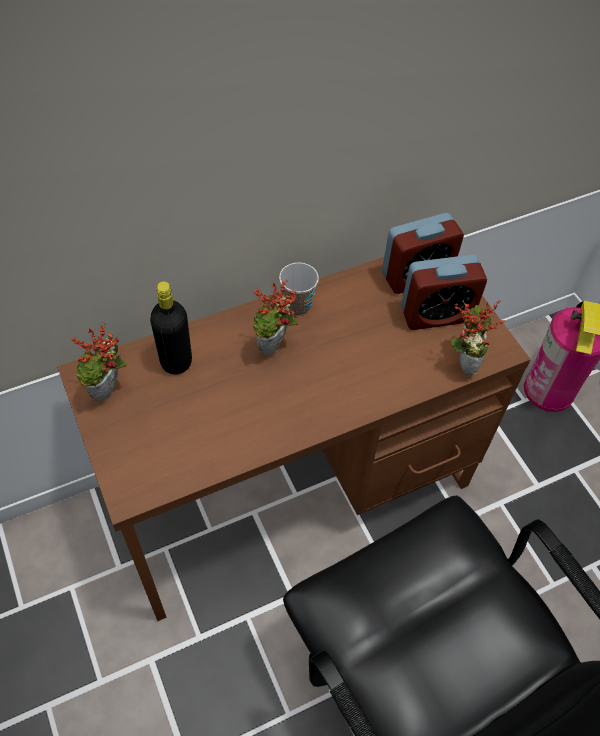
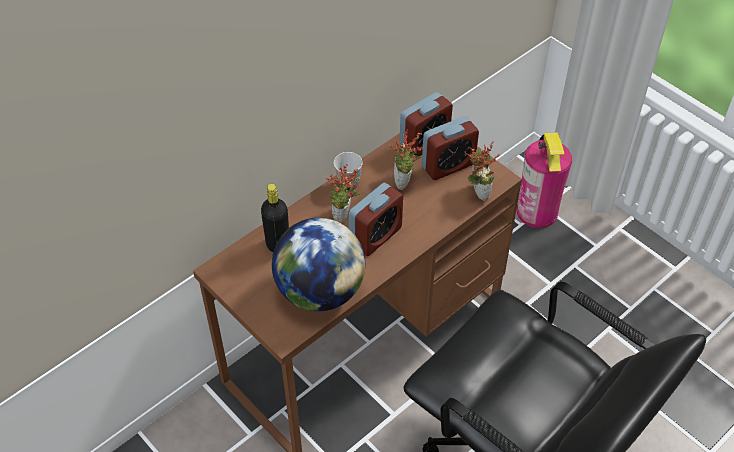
camera: 15 degrees left, 5 degrees down
potted plant [71,323,127,402] -> potted plant moved to [389,129,424,190]
none -> globe [272,218,365,311]
none -> alarm clock [349,183,403,256]

